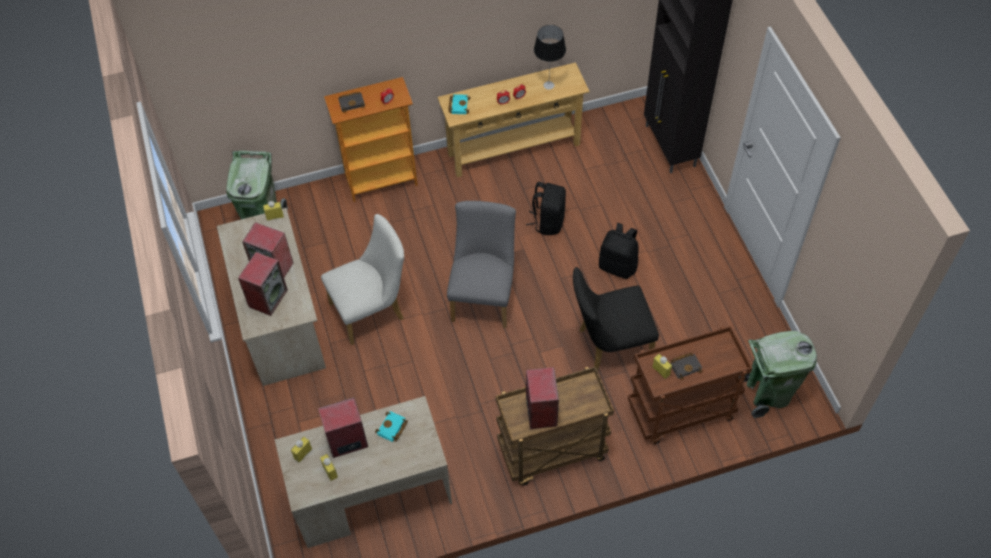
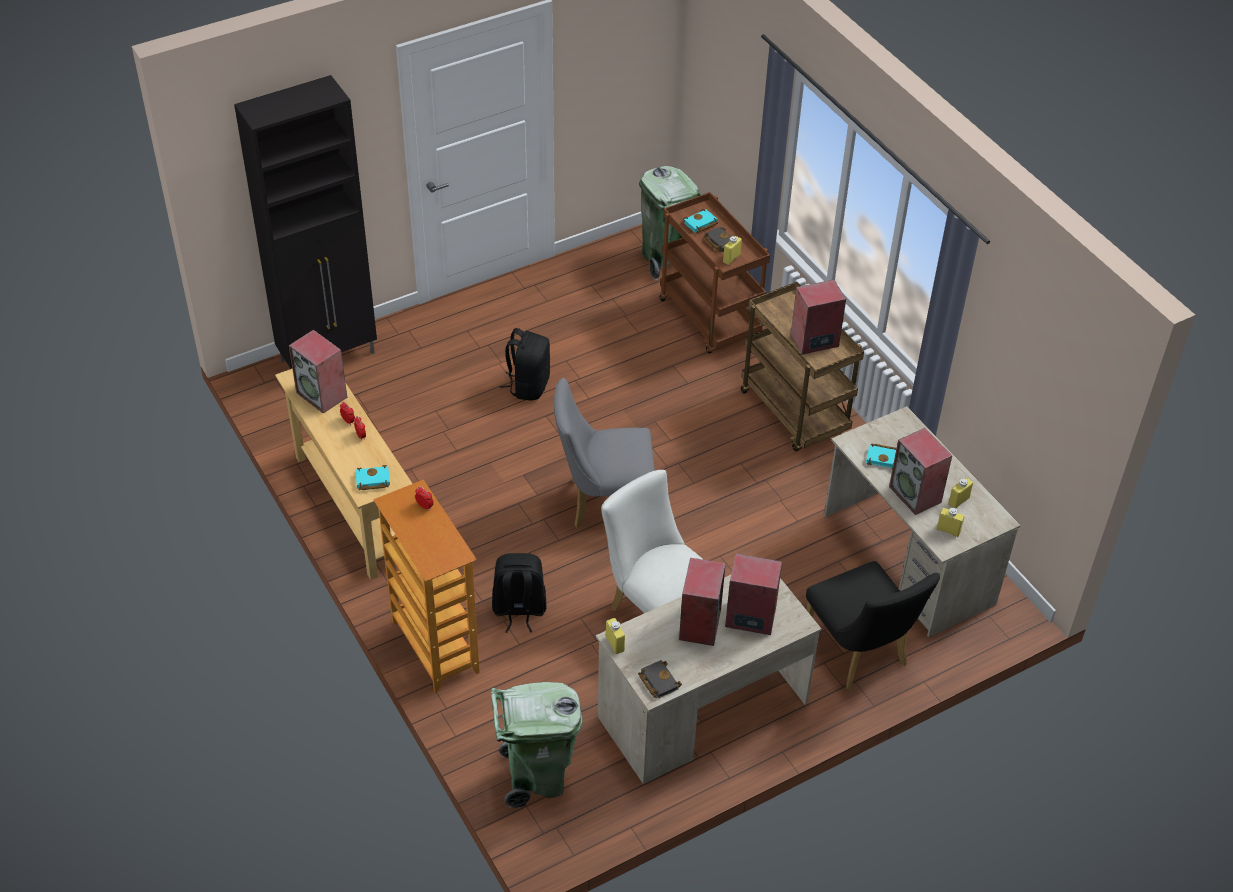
camera: 105 degrees left, 10 degrees down
black book [338,92,365,112] -> black book moved to [638,660,682,698]
black backpack [526,182,566,235] -> black backpack moved to [492,553,547,633]
table lamp [534,25,566,89] -> speaker [289,330,347,413]
black chair [573,267,659,371] -> black chair moved to [806,561,940,690]
none -> turquoise book [683,209,718,233]

